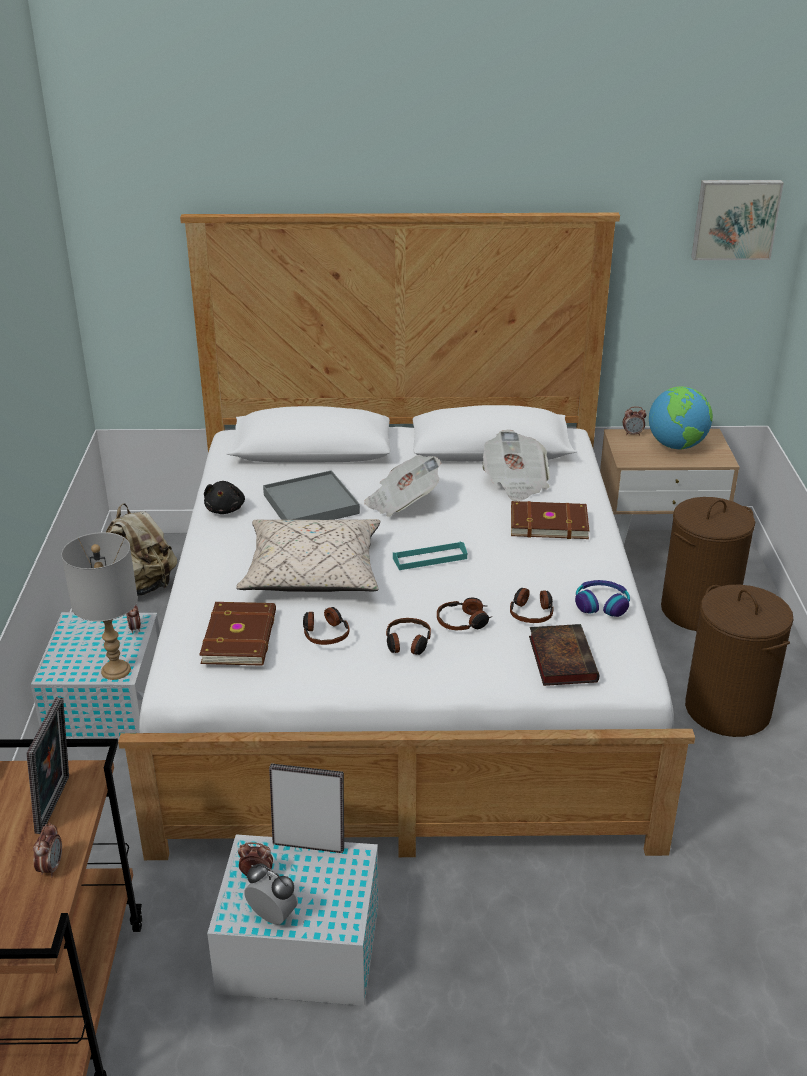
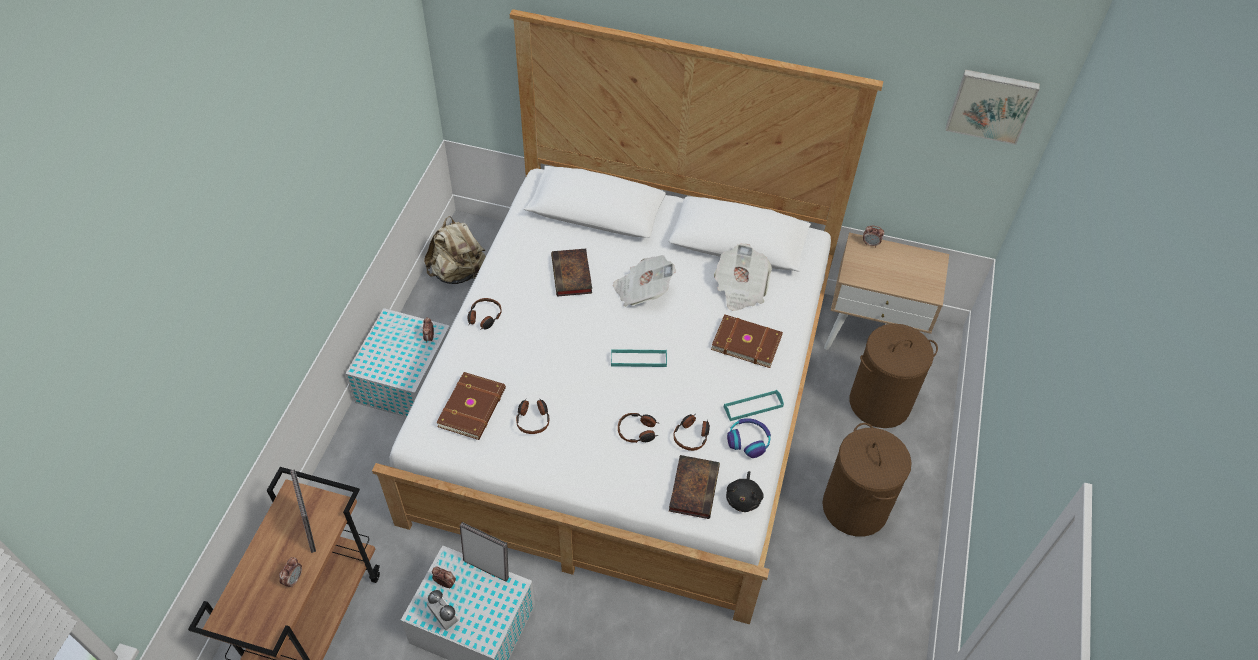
camera: 15 degrees right, 20 degrees up
picture frame [27,697,69,834] -> picture frame turned 45 degrees counterclockwise [290,470,316,553]
grey table lamp [62,532,138,680] -> none
black plush toy [204,481,245,514] -> black plush toy moved to [726,471,764,512]
beige pillow [236,519,380,592] -> none
grey tray [263,470,360,520] -> book [551,249,592,296]
headphones [386,618,431,655] -> headphones moved to [468,298,502,330]
globe [649,386,713,450] -> none
none -> turquoise tray [724,390,784,421]

